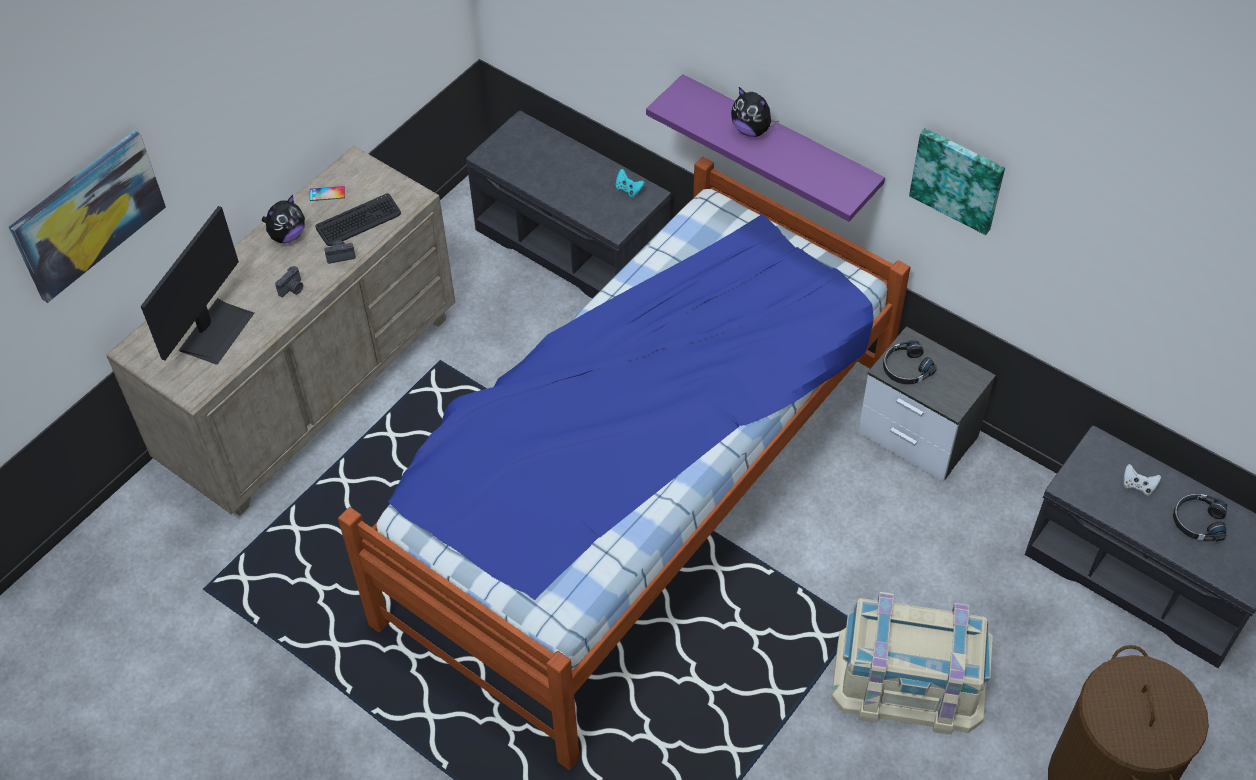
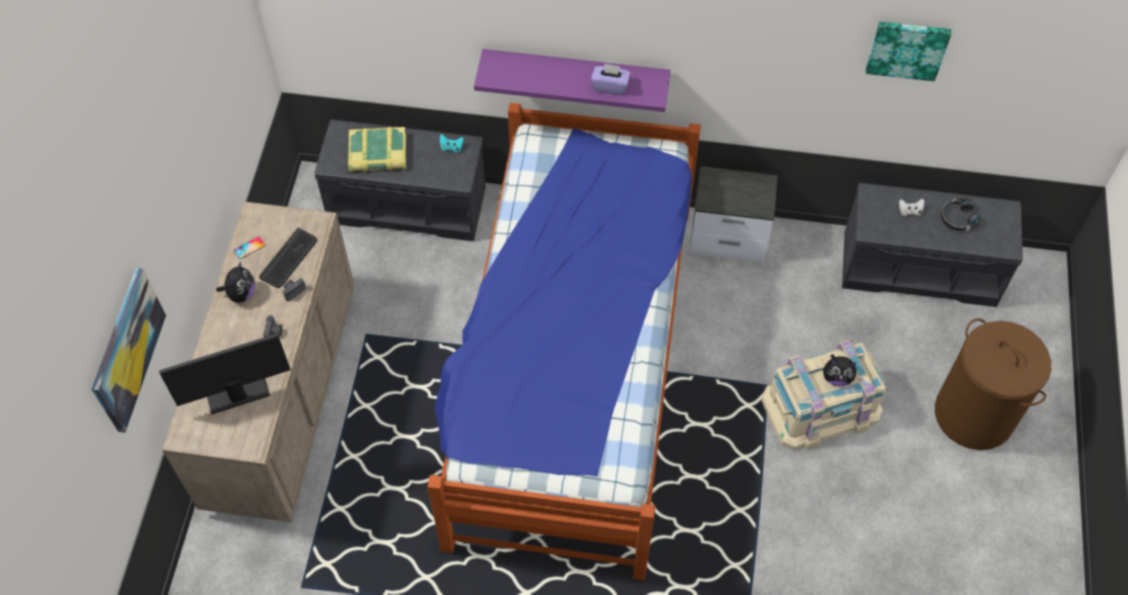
camera: 30 degrees left, 5 degrees up
monitor [141,206,254,365] -> monitor turned 105 degrees counterclockwise [159,333,290,414]
plush toy [731,87,778,137] -> plush toy moved to [823,354,856,386]
black headphones [883,340,937,385] -> none
picture [909,128,1005,235] -> picture moved to [866,22,951,81]
none -> book [348,127,406,172]
none -> purple tissue box [591,63,630,95]

